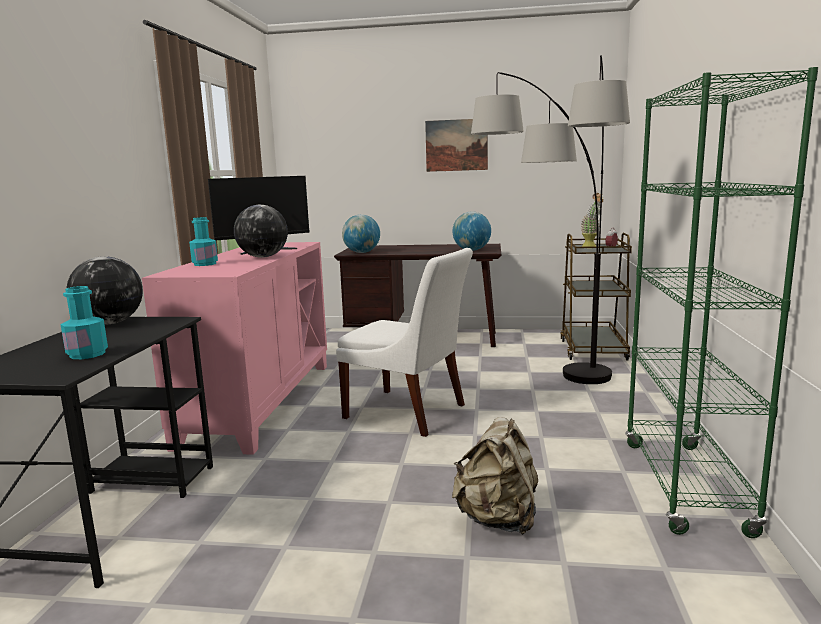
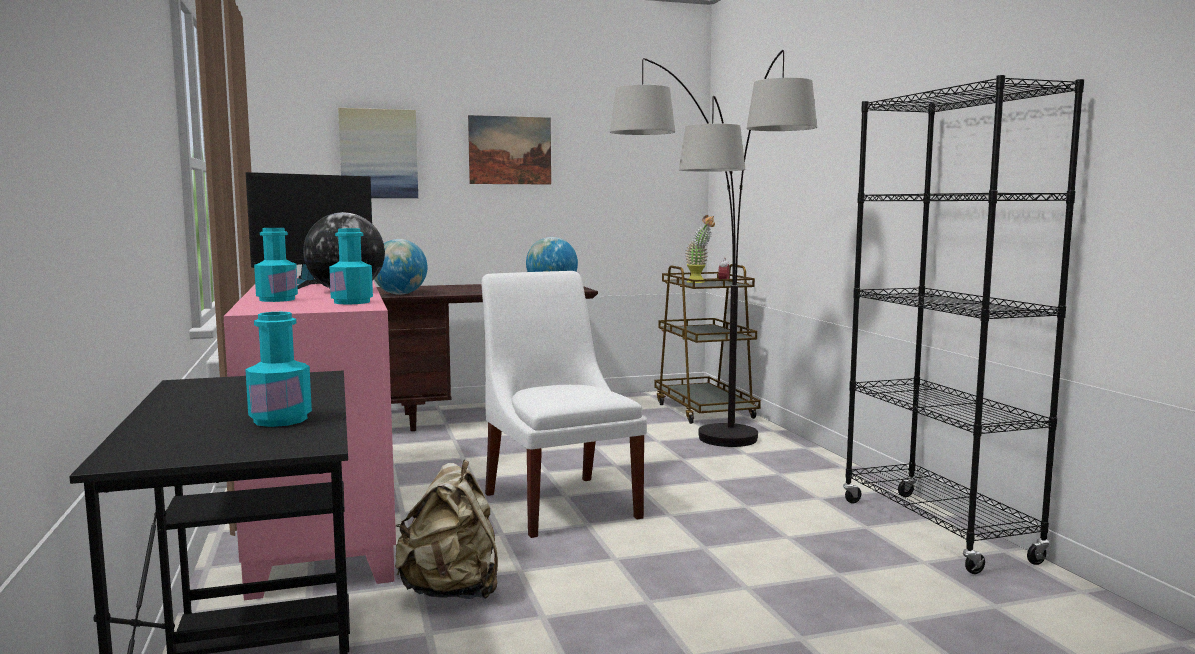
camera: 25 degrees left, 5 degrees down
globe [66,256,143,324] -> none
white chair [336,248,473,437] -> white chair turned 120 degrees counterclockwise [481,271,647,538]
beige backpack [452,417,538,535] -> beige backpack moved to [395,460,498,599]
green bookcase [625,67,818,538] -> black bookcase [843,75,1084,574]
none -> turquoise bottle [329,228,373,305]
none -> picture [338,108,418,198]

